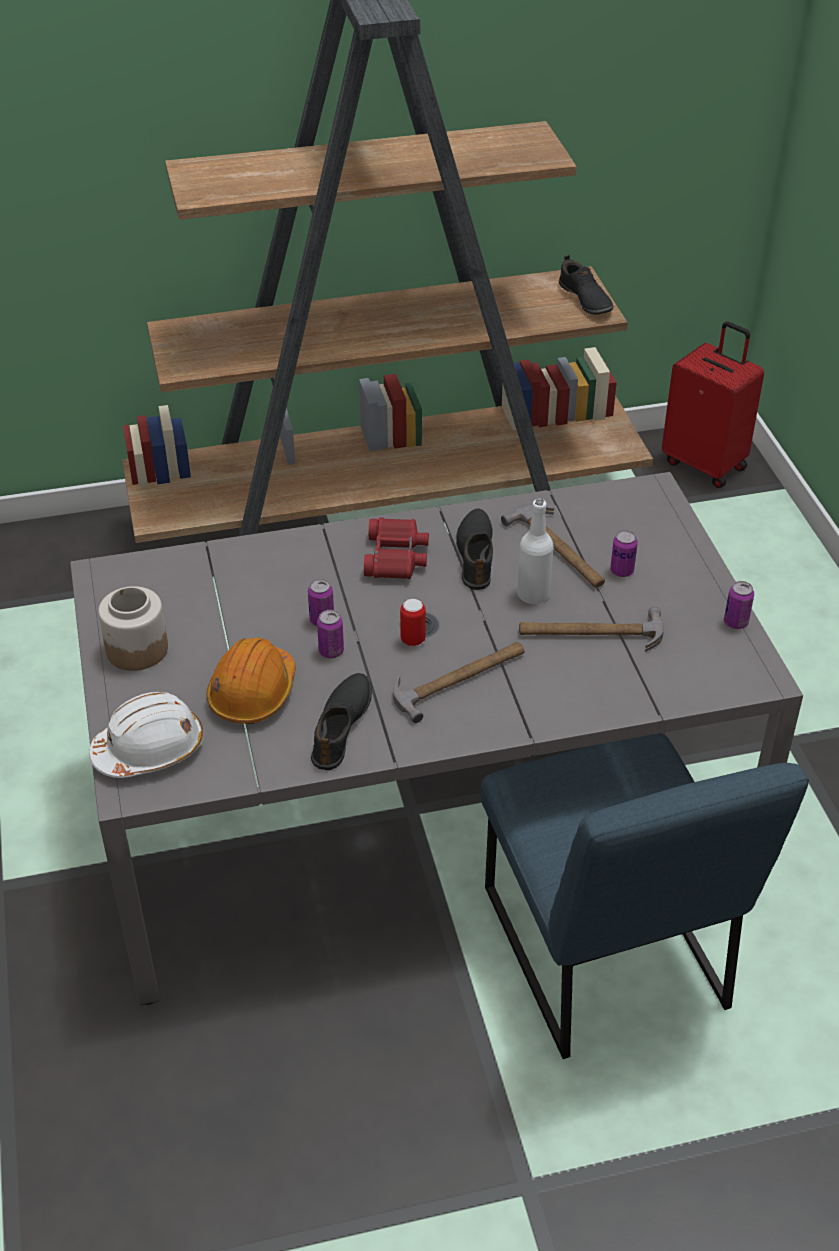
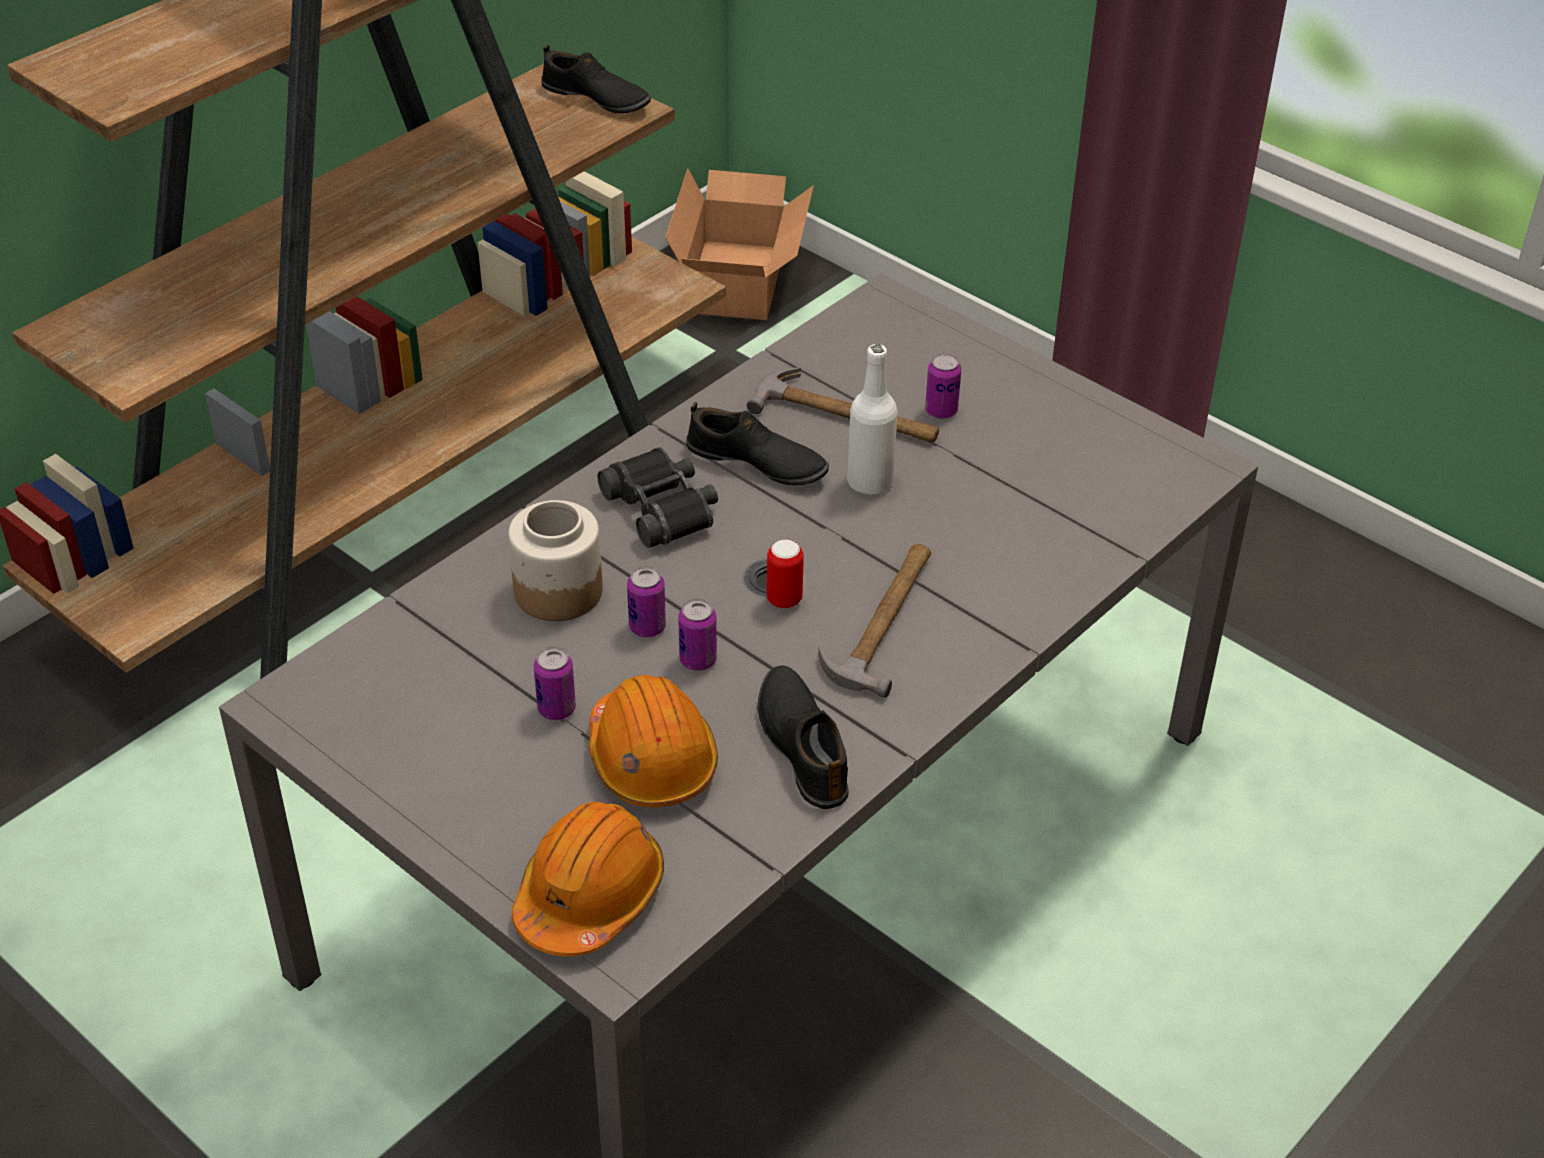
camera: 35 degrees left, 0 degrees up
white hard hat [89,692,204,778] -> orange hard hat [512,802,664,956]
jar [98,586,168,671] -> jar moved to [508,500,603,621]
red binoculars [364,517,429,579] -> black binoculars [598,447,718,548]
black shoe [456,509,493,590] -> black shoe turned 150 degrees clockwise [686,402,829,485]
blue chair [480,733,809,1059] -> none
hammer [519,607,664,652] -> none
red suitcase [662,321,764,488] -> cardboard box [665,168,814,320]
can [724,581,754,629] -> can moved to [534,647,576,720]

